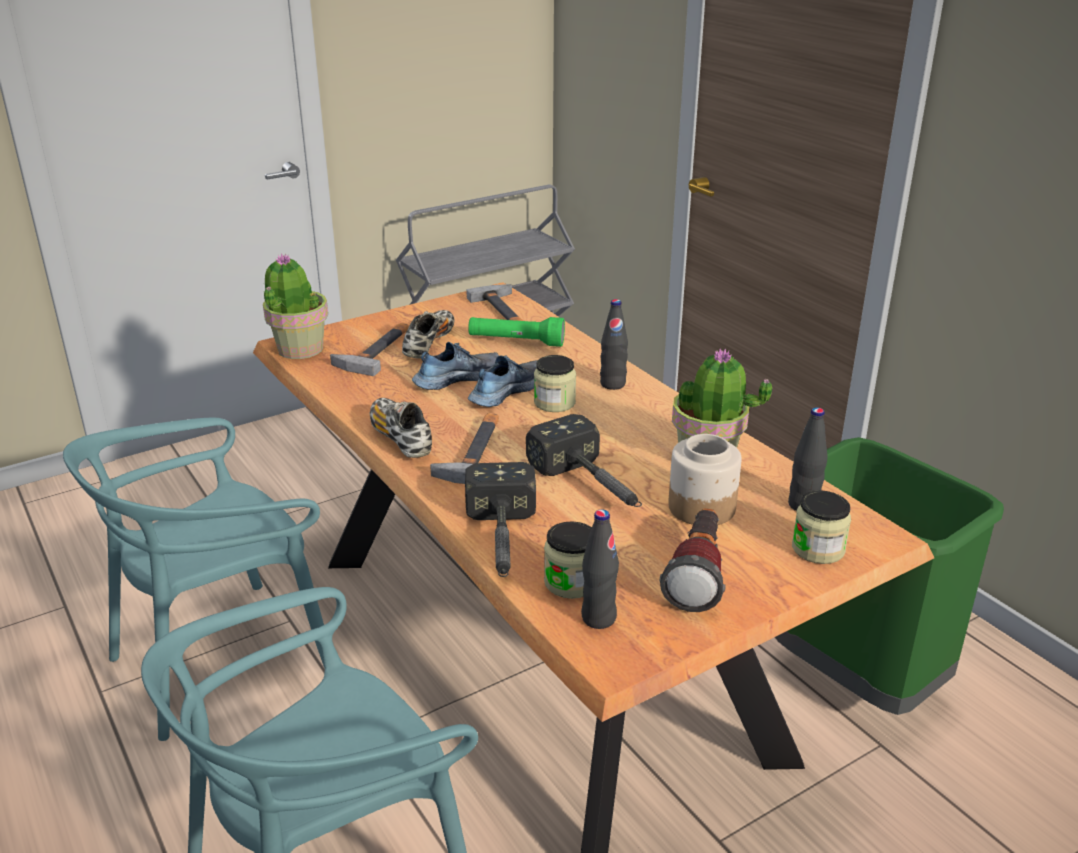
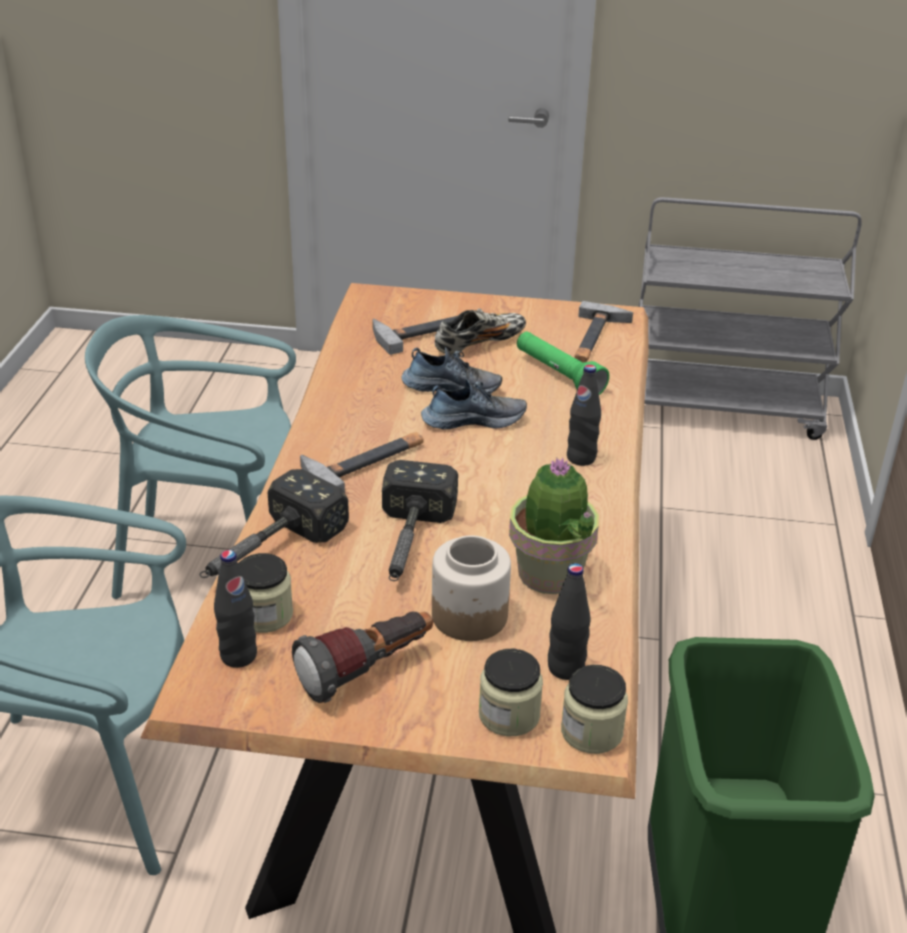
camera: 40 degrees right, 5 degrees up
potted plant [263,253,328,359] -> none
shoe [370,398,432,458] -> none
jar [534,355,576,412] -> jar moved to [561,665,628,754]

